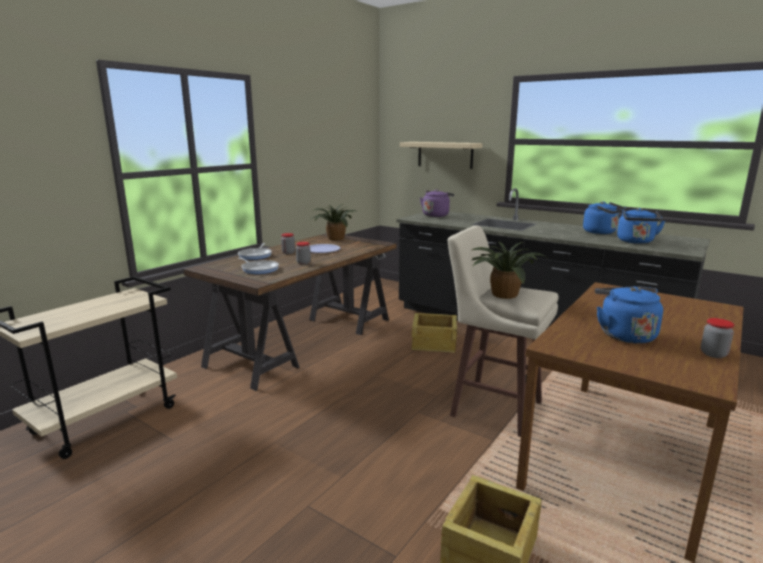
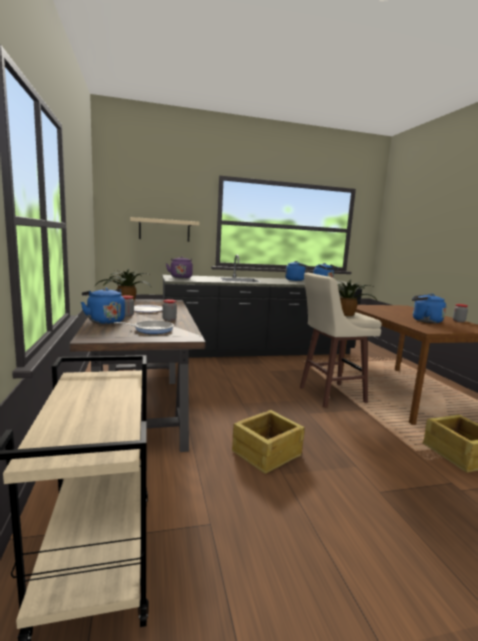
camera: 50 degrees left, 5 degrees down
frying pan [238,243,272,260] -> blue kettle [81,288,125,324]
crate [412,313,457,353] -> crate moved to [232,410,305,474]

